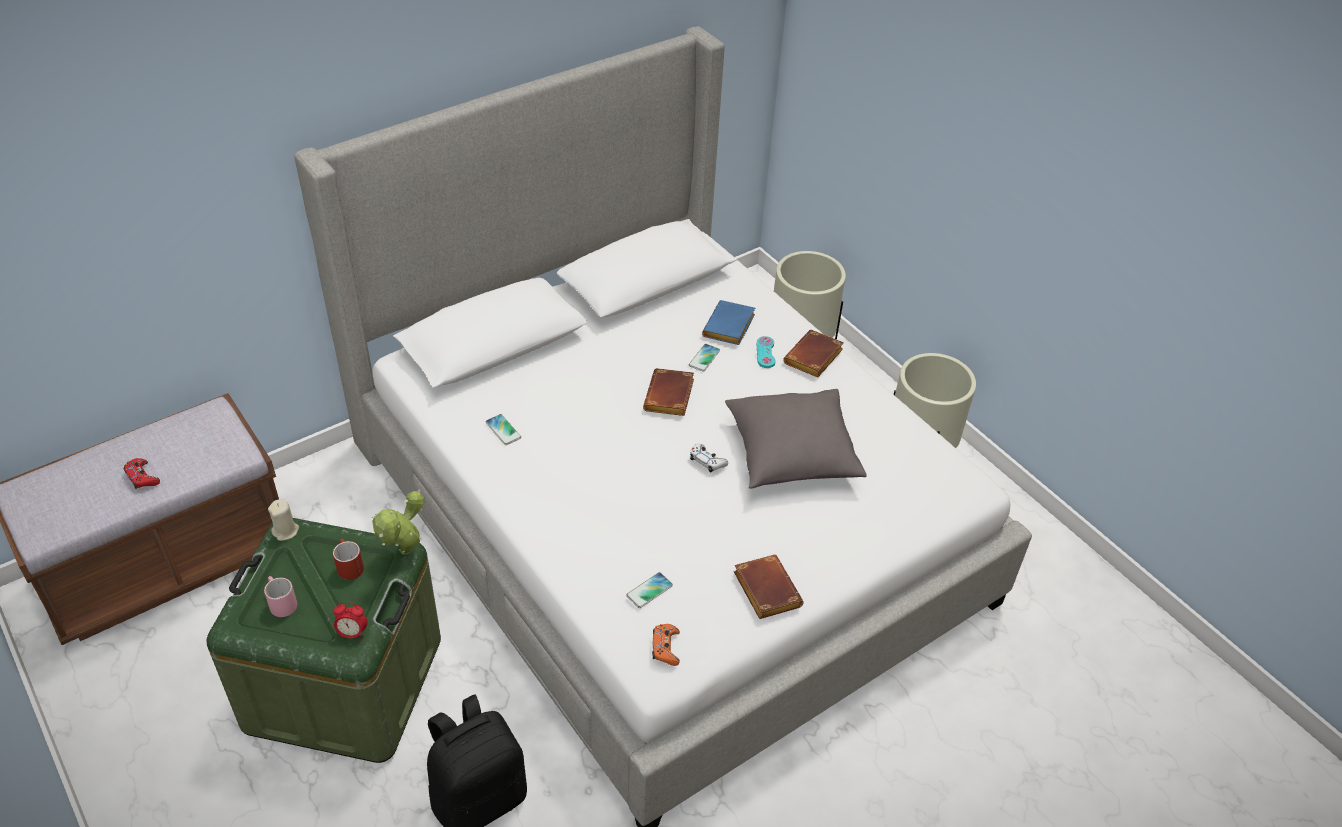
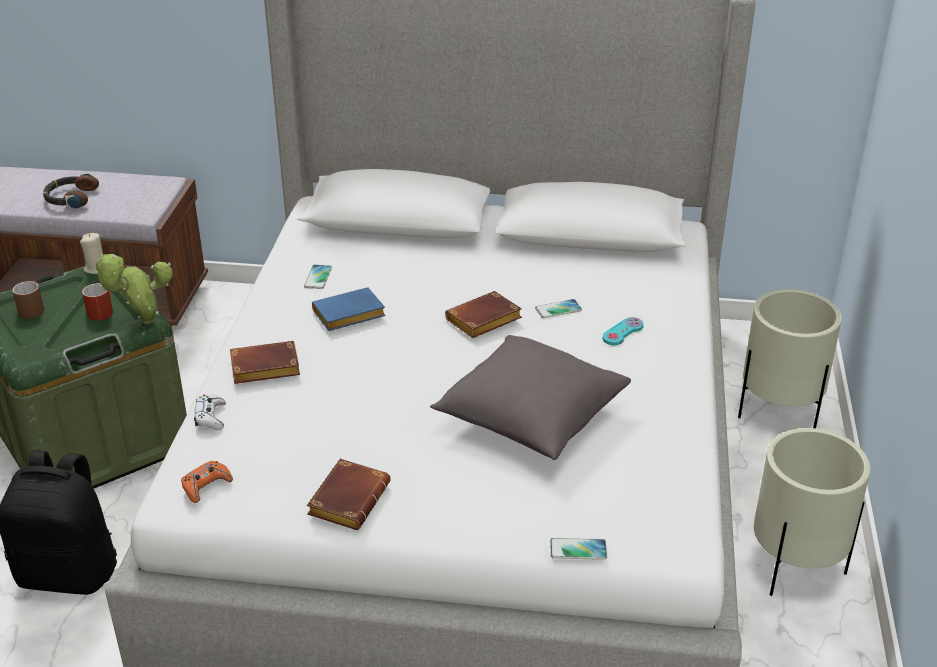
camera: 45 degrees right, 10 degrees down
red game controller [124,458,160,489] -> headphones [43,174,99,209]
pink mug [264,576,297,617] -> brown mug [12,281,44,318]
alarm clock [333,601,367,641] -> none
phone [626,572,673,608] -> phone moved to [550,538,607,560]
white game controller [690,444,728,473] -> white game controller moved to [194,394,226,430]
blue book [702,300,755,345] -> blue book moved to [312,287,386,331]
brown book [783,330,844,377] -> brown book moved to [230,341,300,384]

